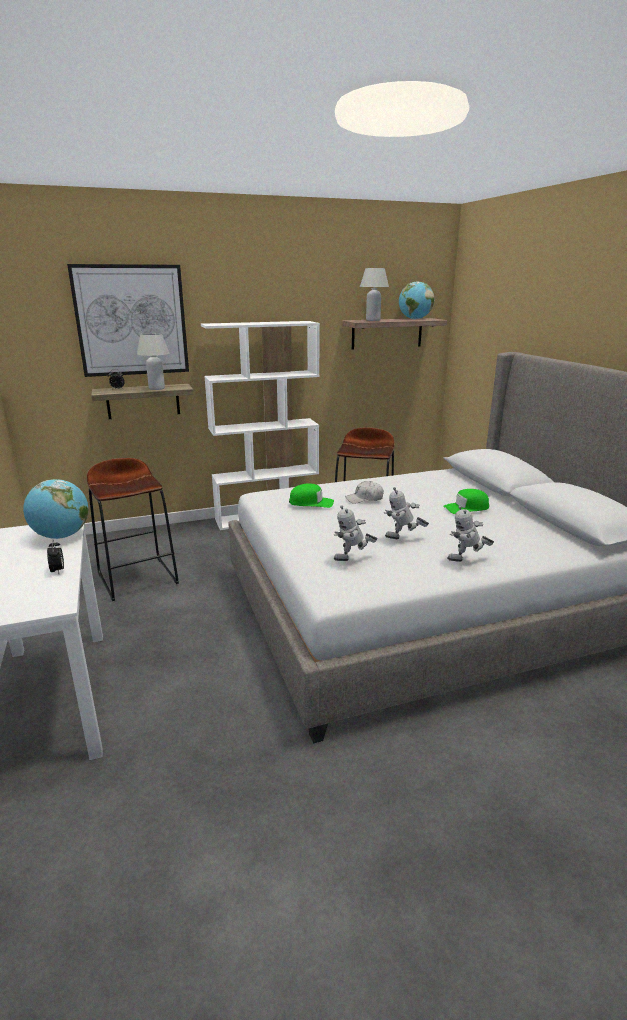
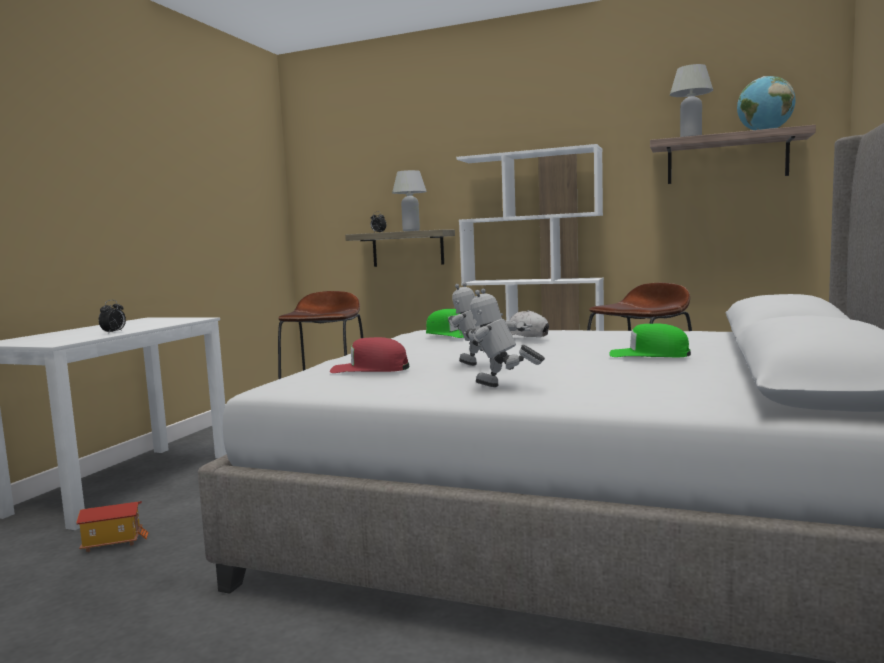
camera: 40 degrees right, 15 degrees down
globe [23,479,89,539] -> none
picture [67,264,189,377] -> none
toy robot [334,505,378,561] -> red cap [330,337,409,373]
none -> toy house [76,501,149,552]

